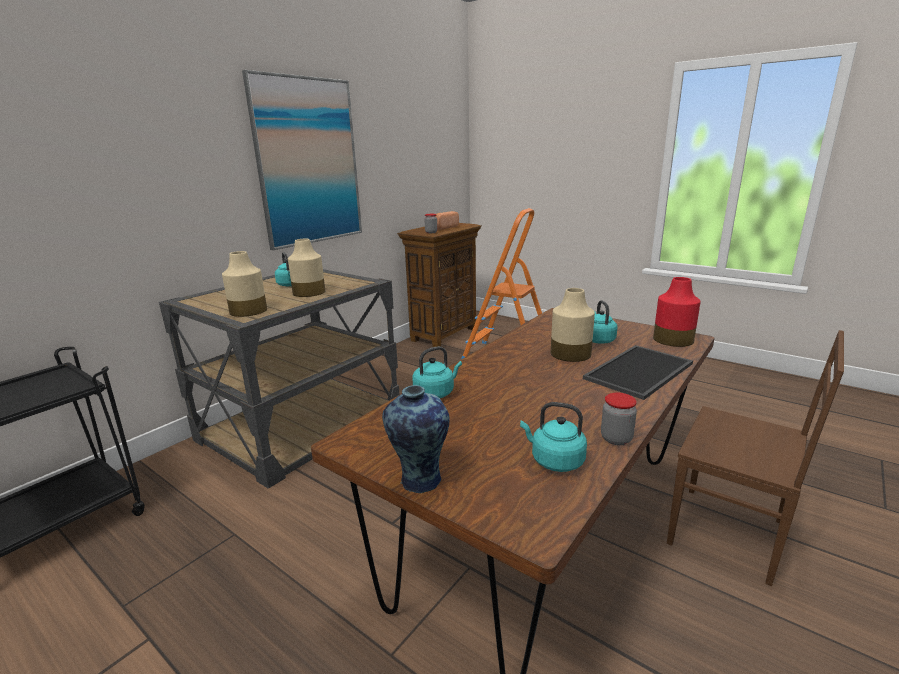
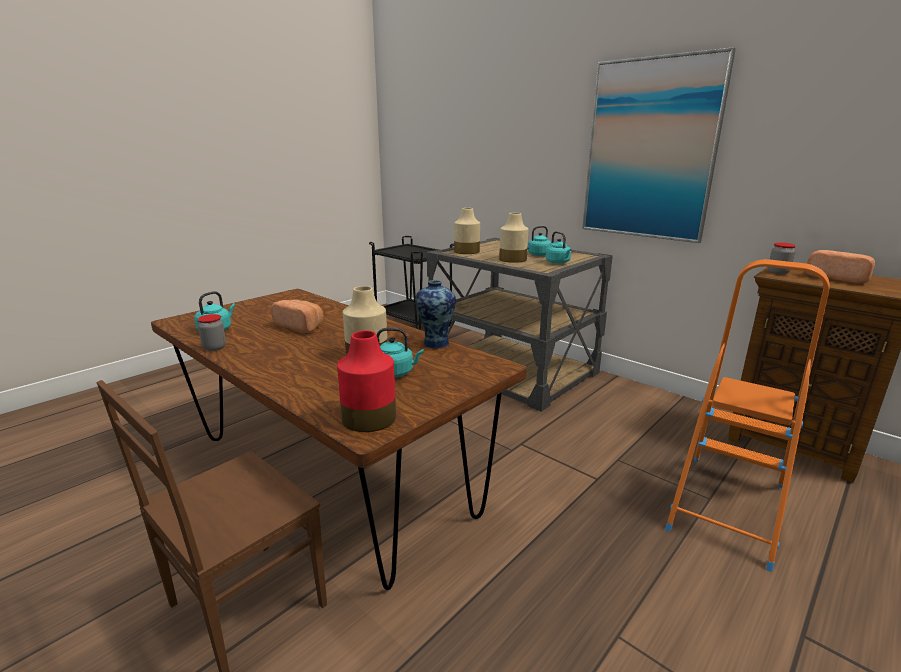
camera: 95 degrees right, 0 degrees up
vase [382,385,450,493] -> vase moved to [415,280,456,349]
turquoise kettle [412,346,462,398] -> turquoise kettle moved to [546,231,572,264]
tray [583,345,693,400] -> none
none -> bread [271,299,324,333]

